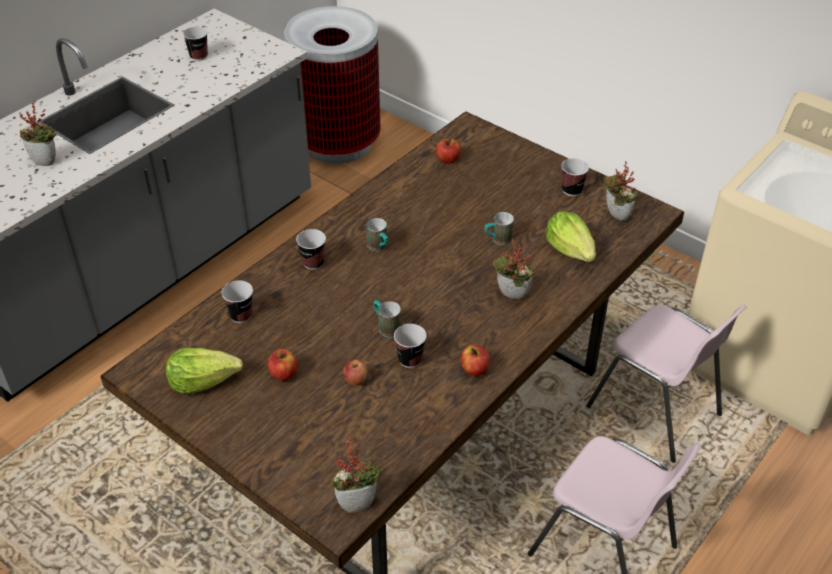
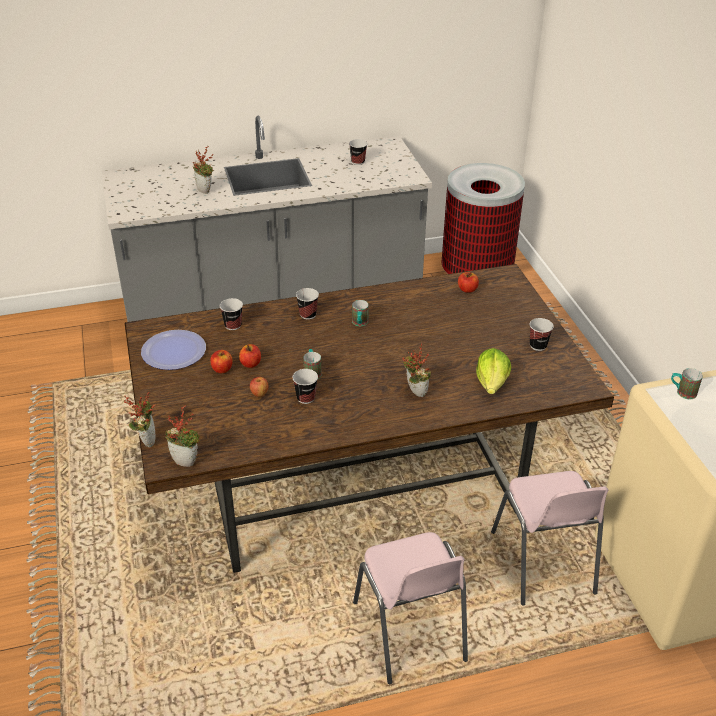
camera: 35 degrees right, 5 degrees down
lettuce [166,348,243,394] -> plate [141,330,206,370]
apple [461,344,490,376] -> apple moved to [239,344,261,368]
mug [485,212,514,245] -> mug moved to [671,368,703,399]
potted plant [604,161,638,221] -> potted plant moved to [124,393,156,448]

